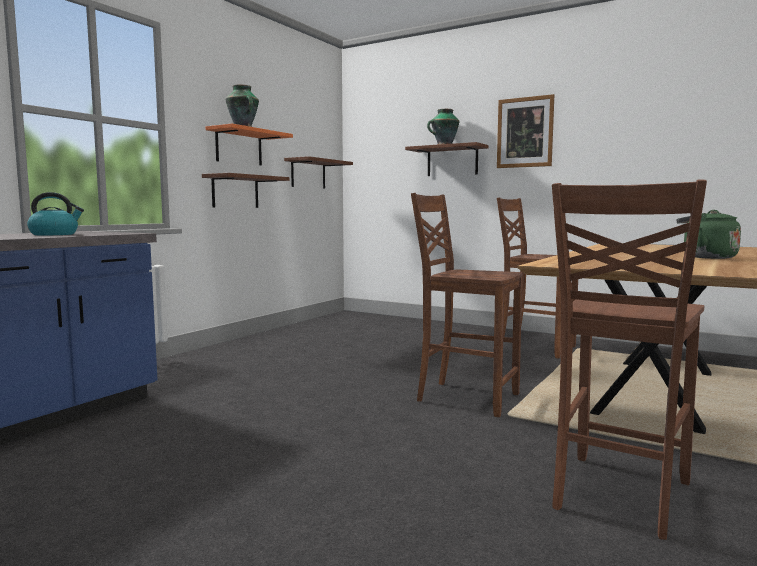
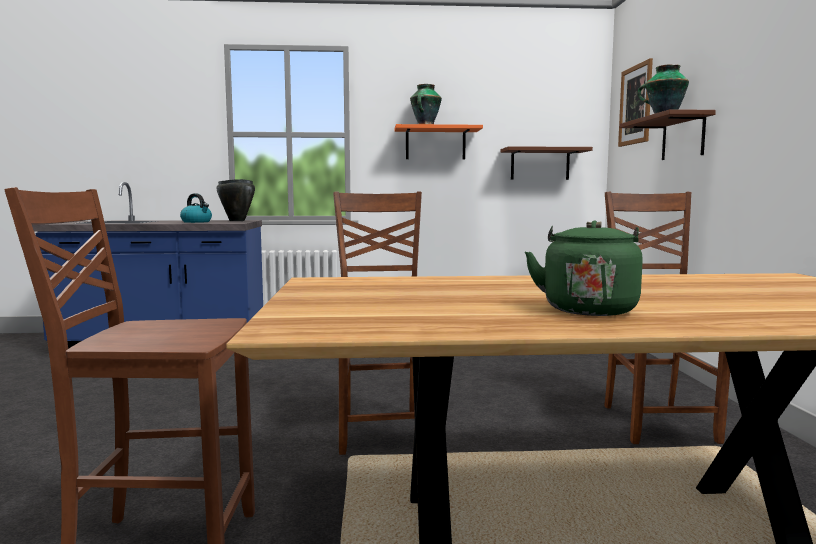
camera: 55 degrees right, 0 degrees up
brown shelf [202,173,289,208] -> none
picture [497,94,554,168] -> picture moved to [618,58,653,147]
none -> black cooking pot [217,179,255,221]

